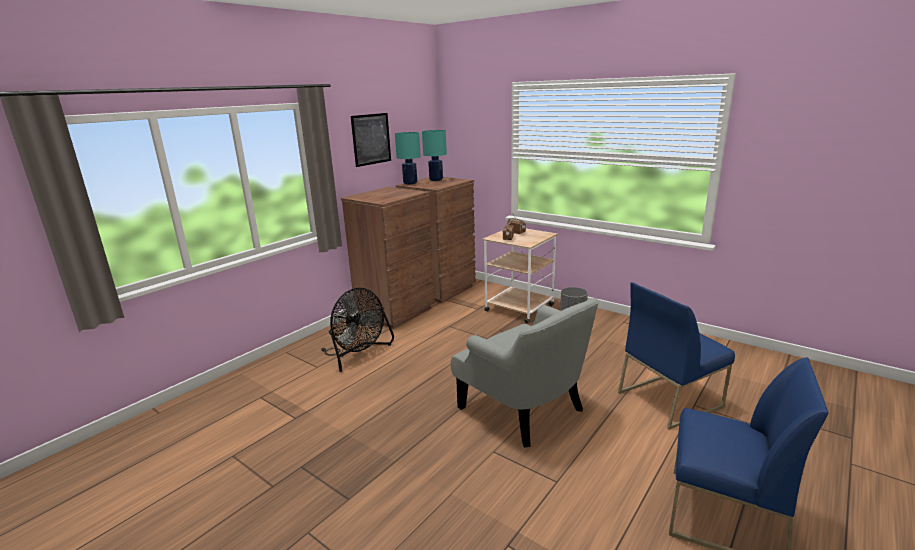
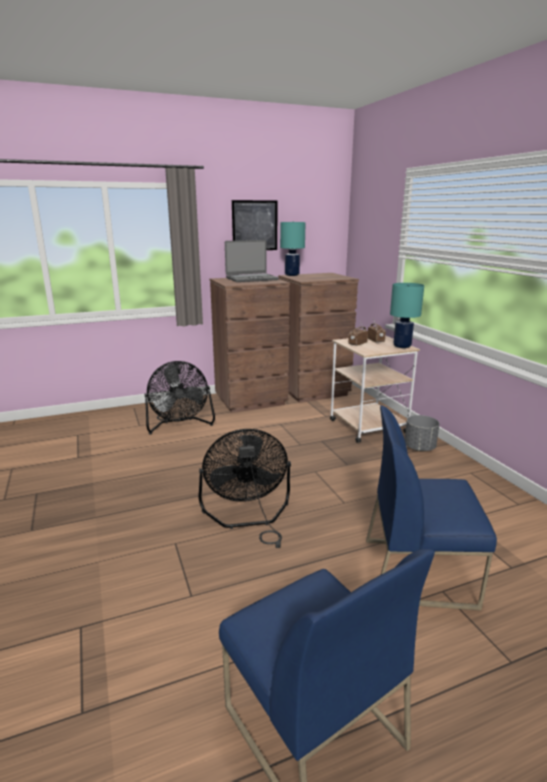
camera: 30 degrees right, 0 degrees up
turquoise table lamp [422,130,447,181] -> turquoise table lamp moved to [390,283,424,348]
grey armchair [451,298,599,448] -> black fan [198,429,291,548]
none -> laptop [225,240,279,282]

